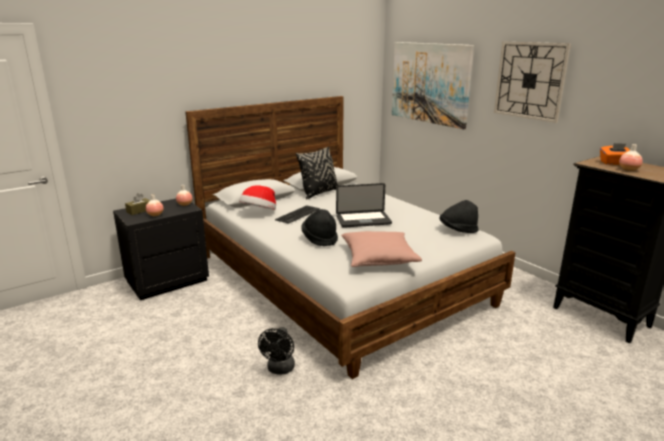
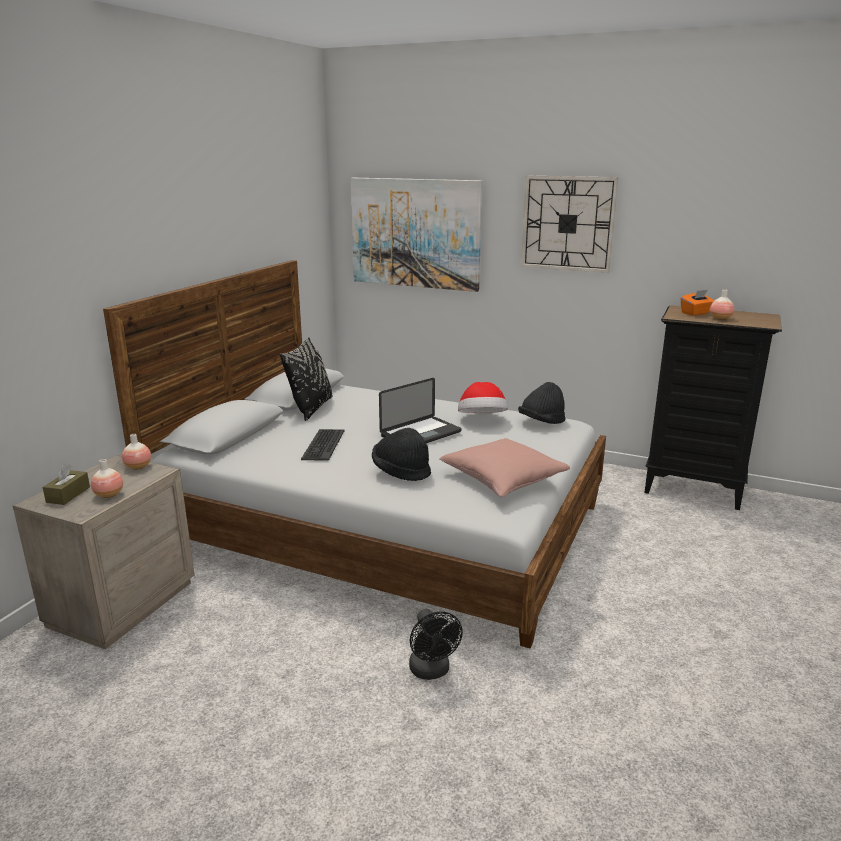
camera: 30 degrees left, 0 degrees up
black nightstand [113,199,209,300] -> beige nightstand [13,455,195,649]
hat [239,185,276,210] -> hat moved to [458,382,508,413]

